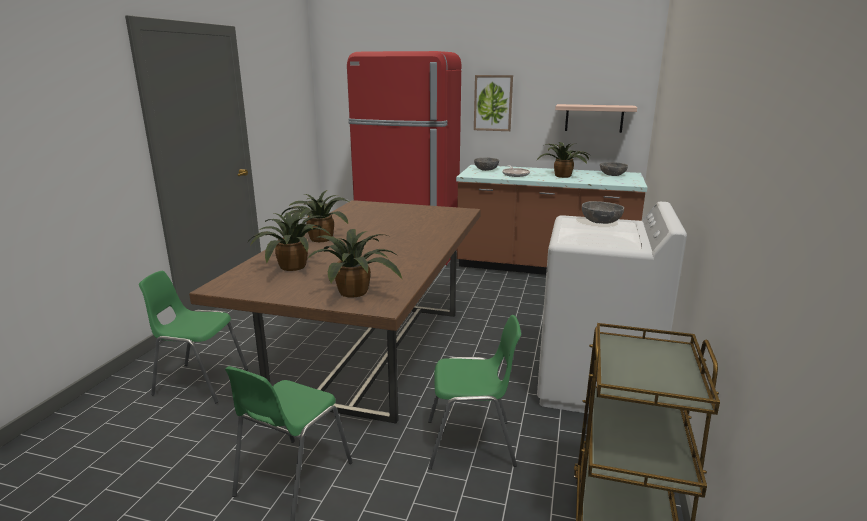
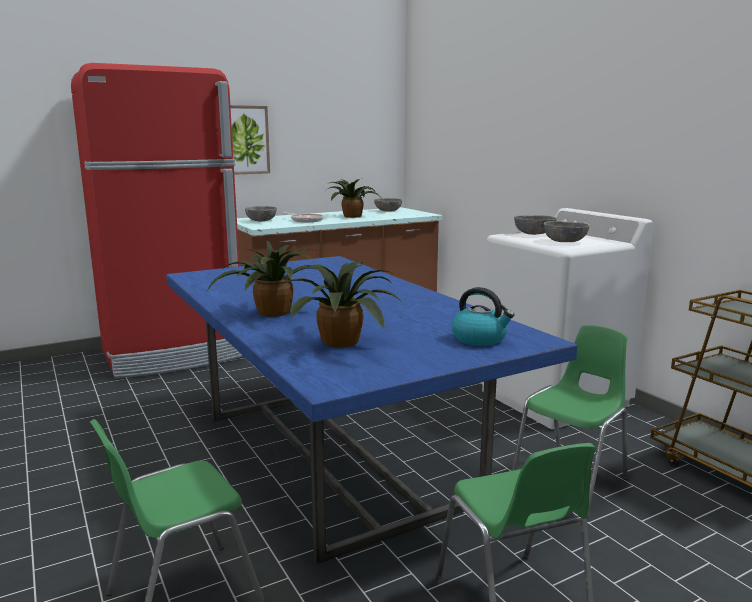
camera: 45 degrees left, 5 degrees down
brown dining table [189,200,481,424] -> blue dining table [166,256,577,564]
potted plant [308,229,402,298] -> kettle [451,287,514,346]
shelf [555,104,637,133] -> none
none -> grey bowl [544,221,589,242]

